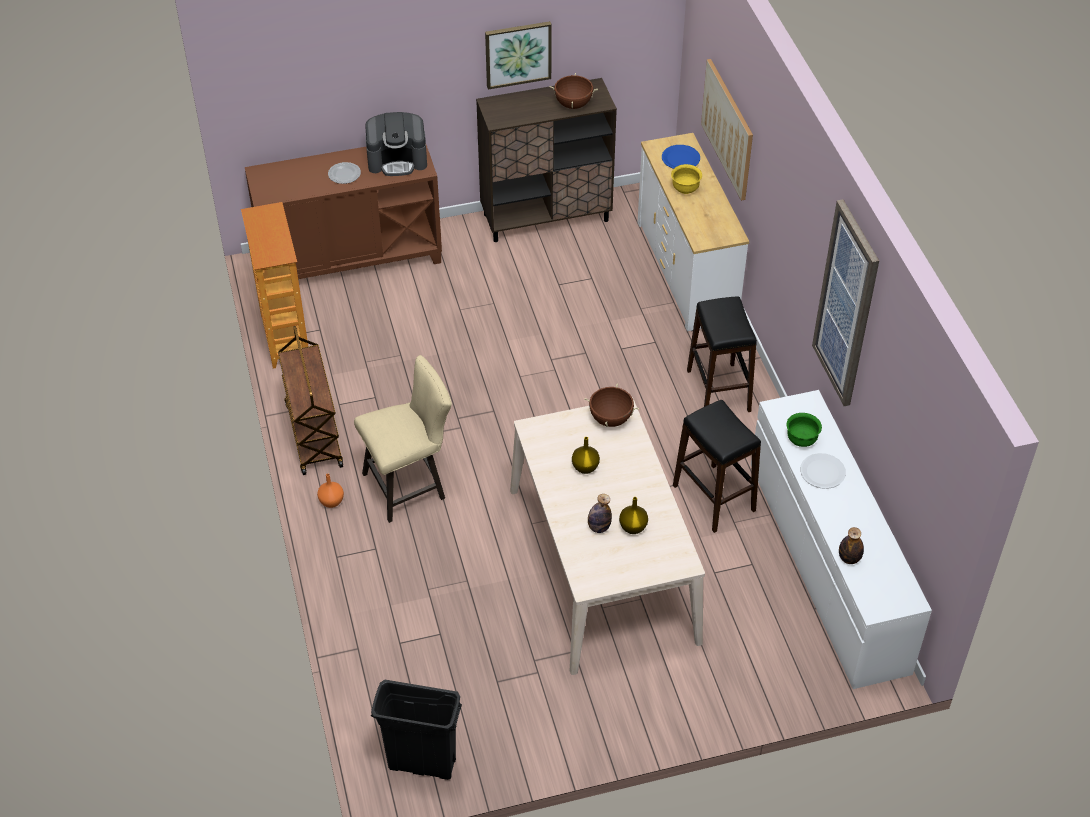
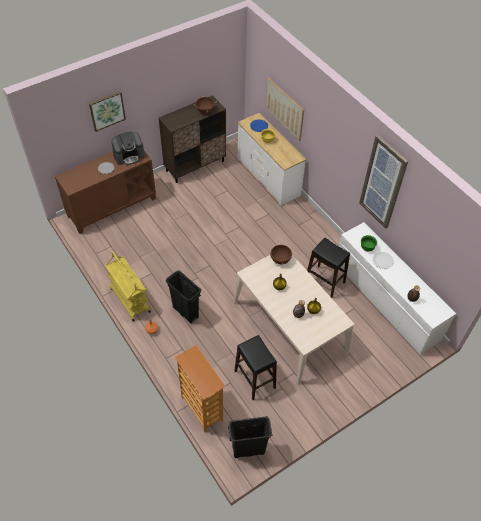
camera: 20 degrees left, 5 degrees up
bookcase [241,202,308,369] -> bookcase moved to [175,345,225,432]
brown cart [278,326,343,475] -> yellow cart [105,251,151,321]
beige stool [354,355,452,523] -> black trash can [166,270,201,323]
picture [485,21,552,90] -> picture moved to [89,91,126,132]
black stool [687,296,757,412] -> black stool moved to [234,335,277,400]

